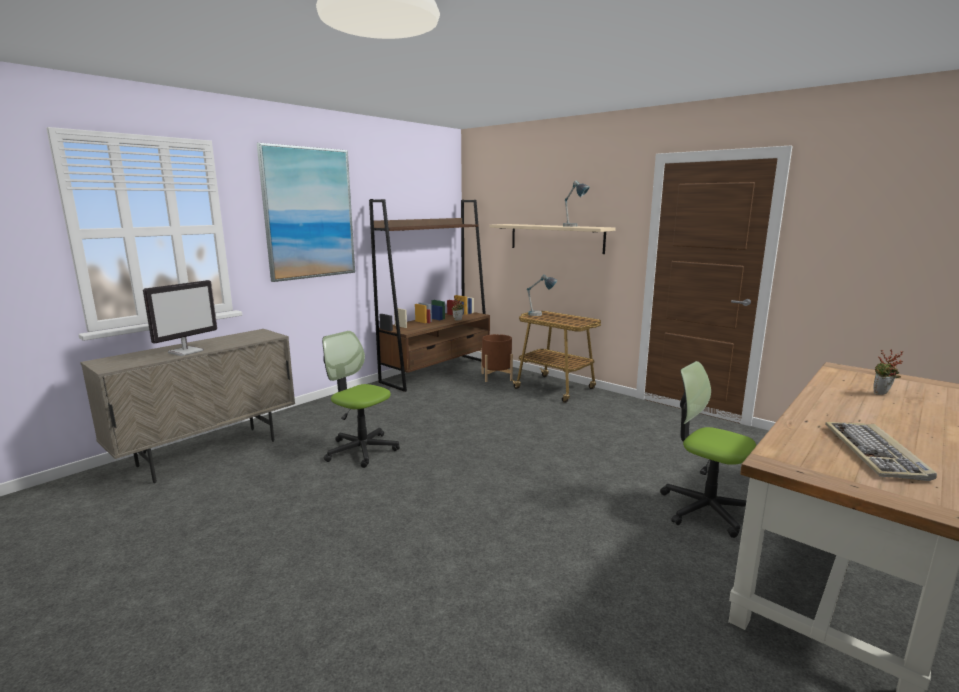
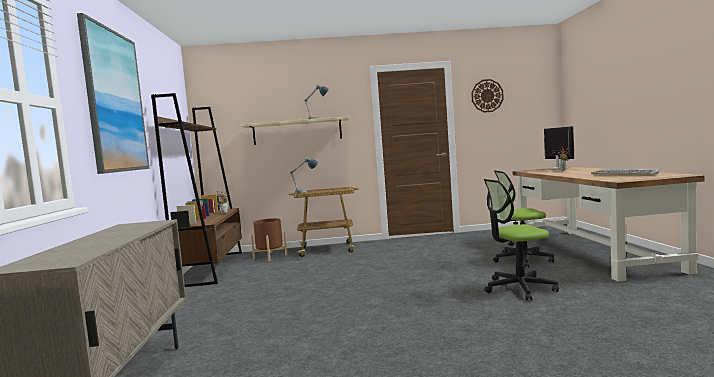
camera: 45 degrees left, 10 degrees down
monitor [143,280,217,356] -> monitor moved to [544,126,574,170]
office chair [322,331,400,468] -> office chair moved to [484,179,559,301]
none -> wall clock [471,79,504,113]

